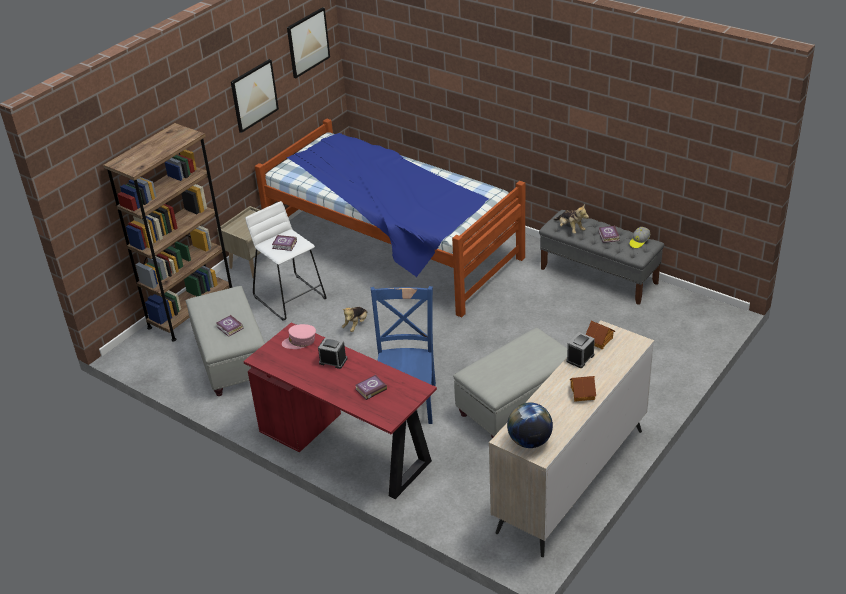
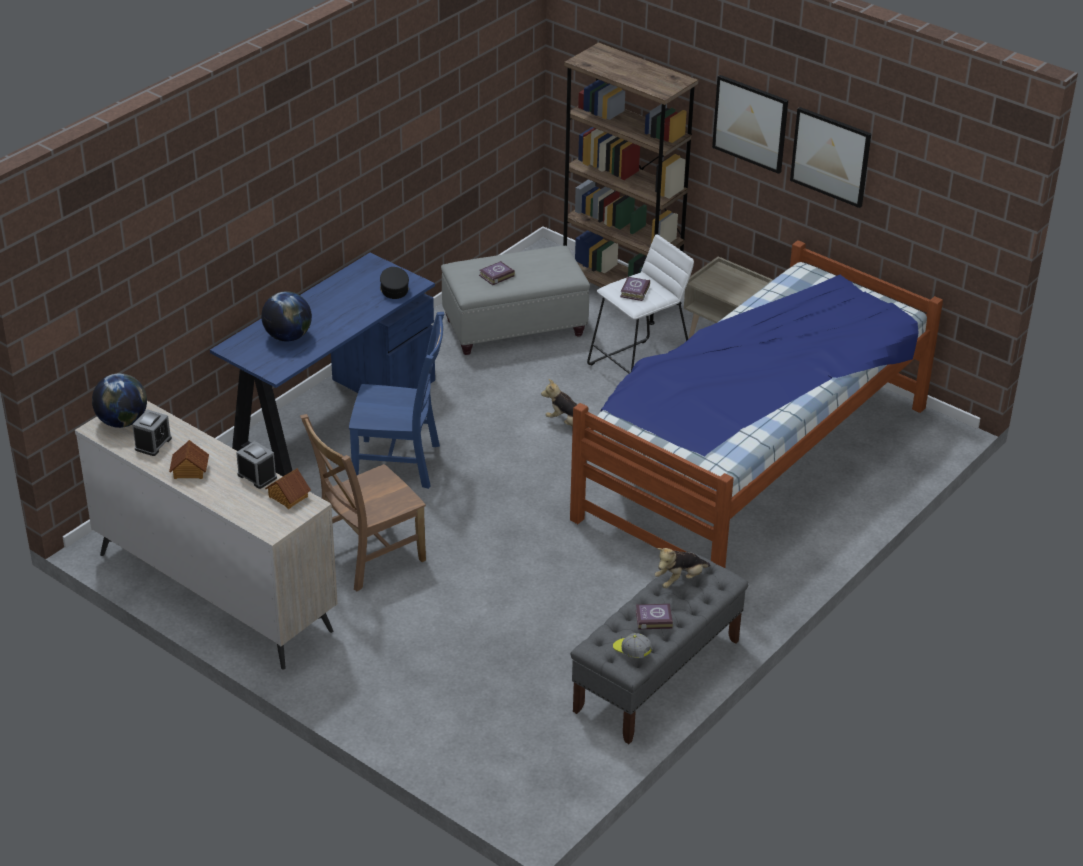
camera: 90 degrees right, 0 degrees up
red desk [243,322,437,499] -> blue desk [210,253,435,476]
pink cap [282,324,316,349] -> black cap [380,267,409,299]
picture [287,7,330,78] -> picture moved to [712,75,788,174]
alarm clock [318,337,347,369] -> alarm clock moved to [132,409,172,456]
book [355,375,387,400] -> globe [261,291,312,342]
grey ottoman [453,328,567,438] -> brown chair [300,414,426,592]

